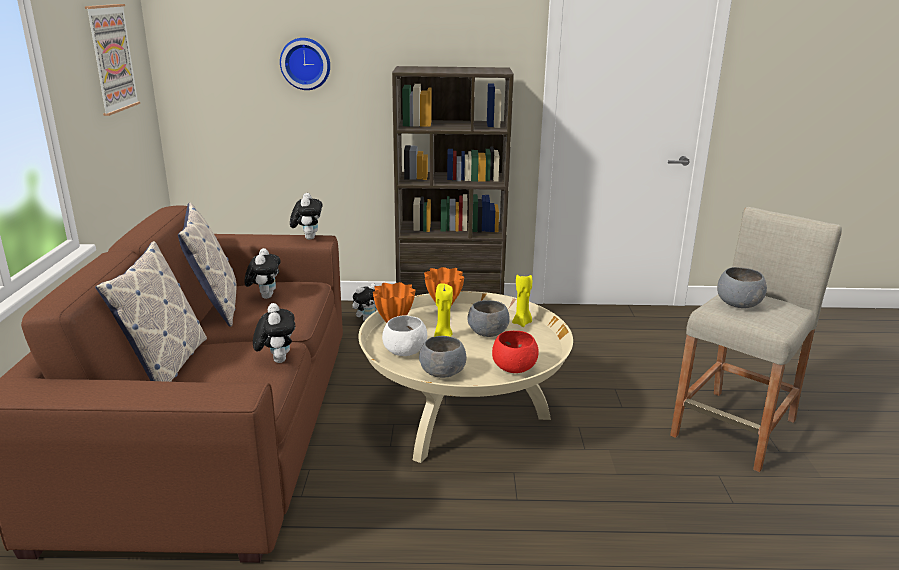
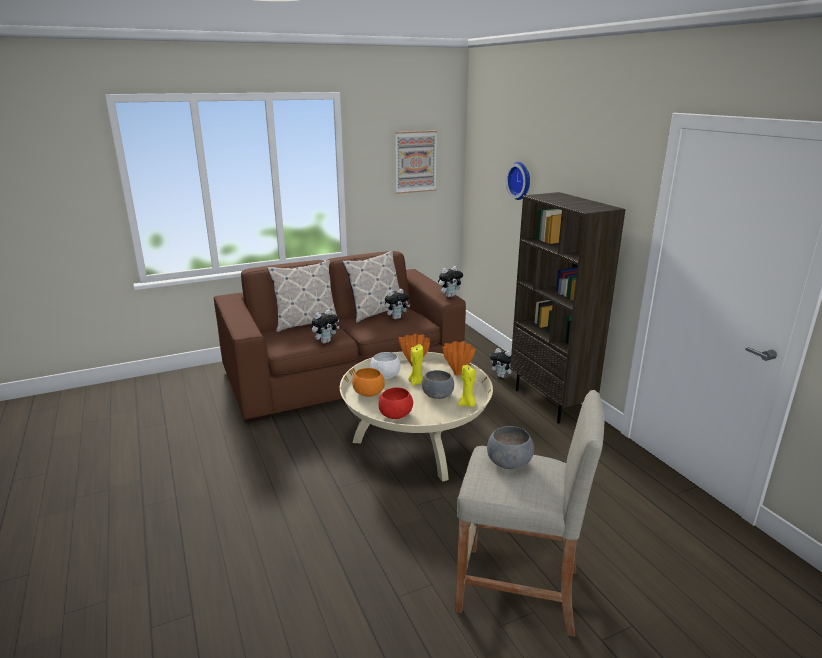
camera: 65 degrees right, 0 degrees up
grey bowl [419,336,467,378] -> orange bowl [352,368,385,397]

